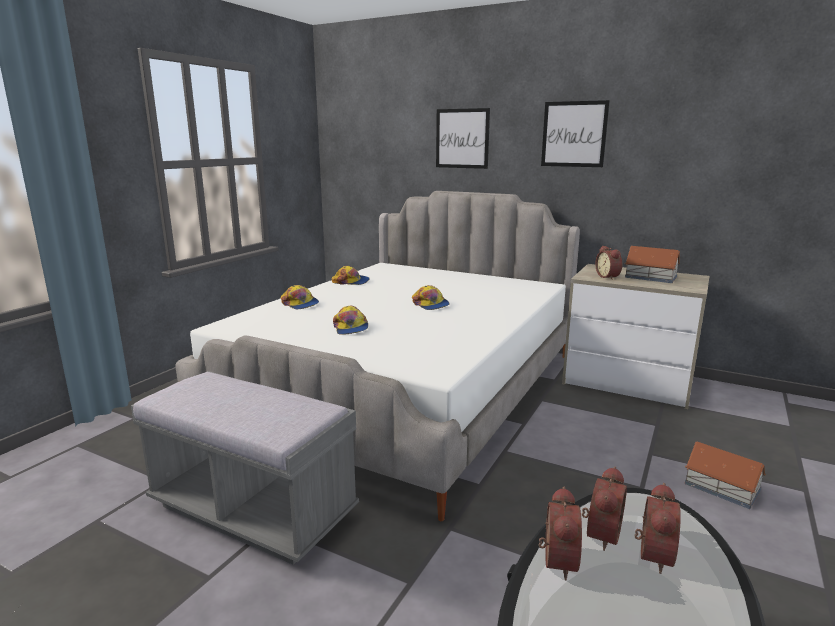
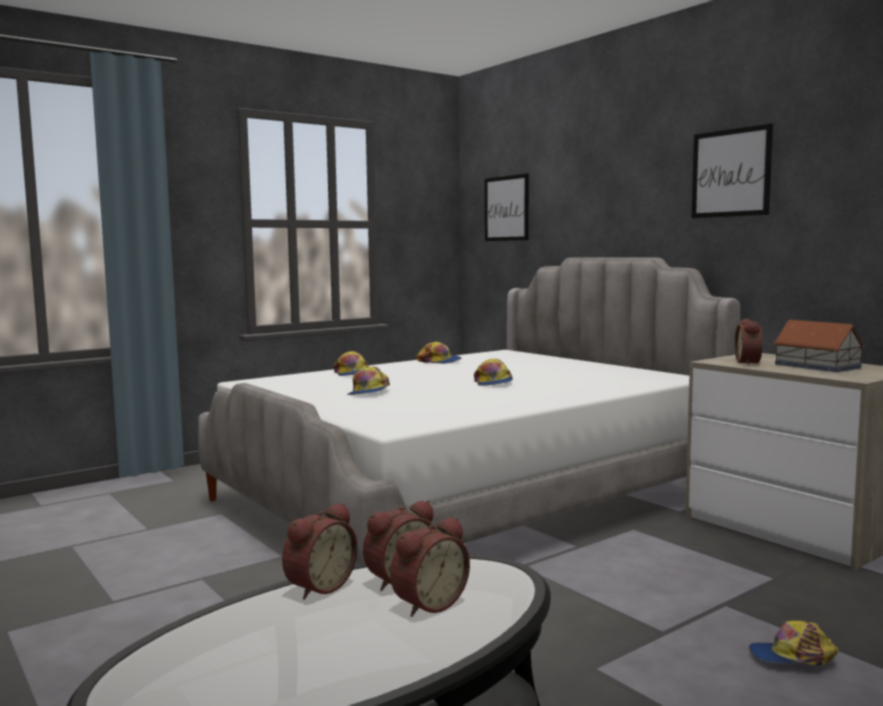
camera: 25 degrees right, 10 degrees down
grey bench [131,371,359,565] -> none
picture [436,108,490,169] -> picture moved to [485,174,529,241]
toy house [685,442,766,509] -> cap [749,621,839,665]

